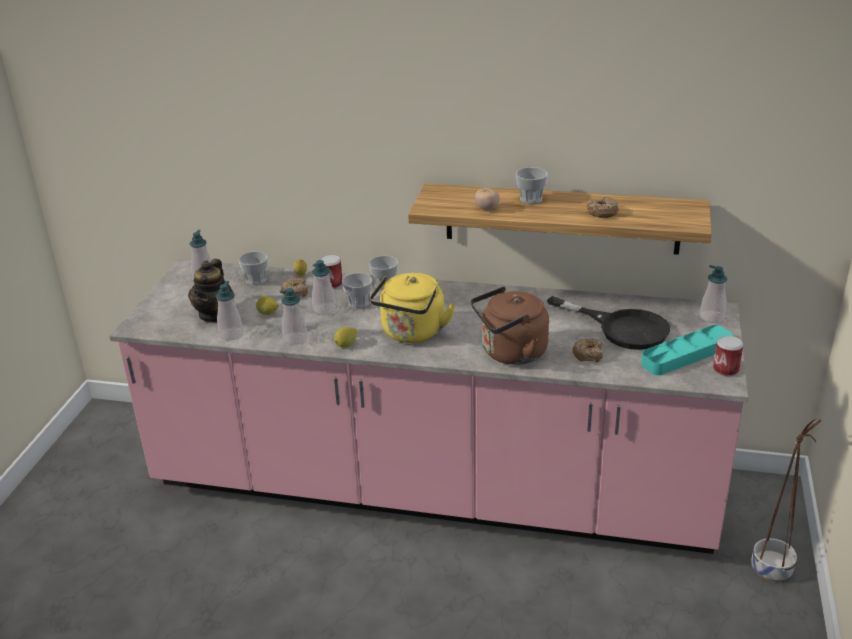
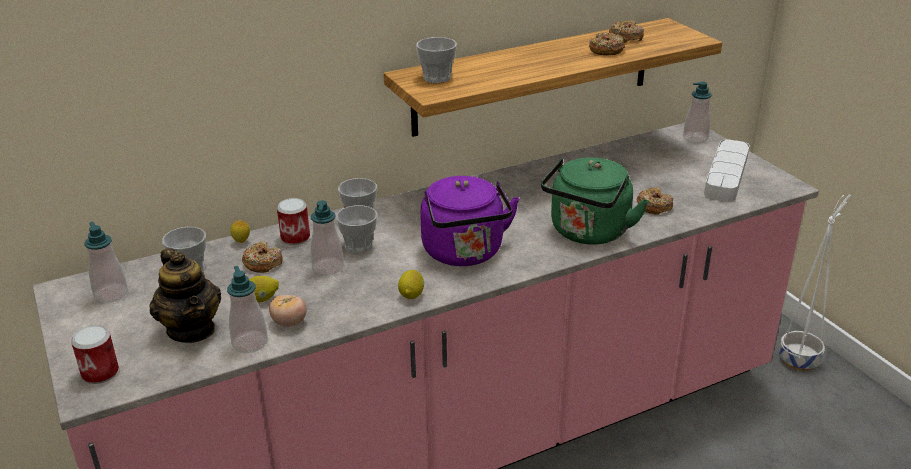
camera: 40 degrees left, 0 degrees up
soap dispenser [279,288,307,345] -> none
yellow kettle [369,273,456,343] -> purple kettle [420,176,519,266]
brown kettle [471,287,549,365] -> green kettle [541,157,649,244]
tomato [475,188,500,210] -> tomato moved to [269,295,307,327]
cup [516,167,548,204] -> cup moved to [416,37,457,83]
black frying pan [547,296,670,350] -> none
turquoise tray [641,325,733,375] -> grey tray [704,139,750,202]
can [713,336,743,376] -> can moved to [71,325,119,384]
brown planter [751,418,821,581] -> white planter [779,194,851,371]
none -> donut [609,20,644,43]

